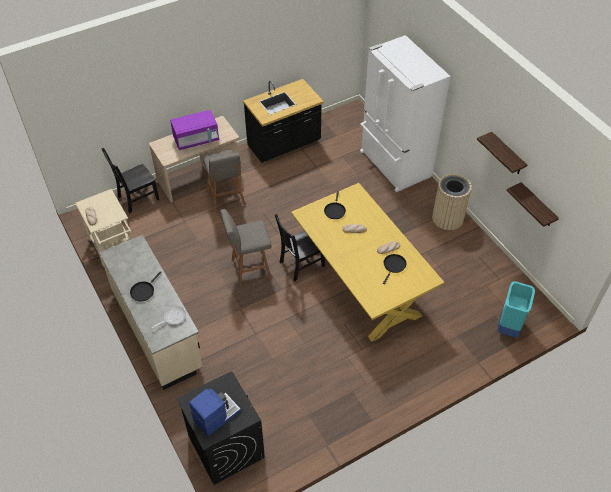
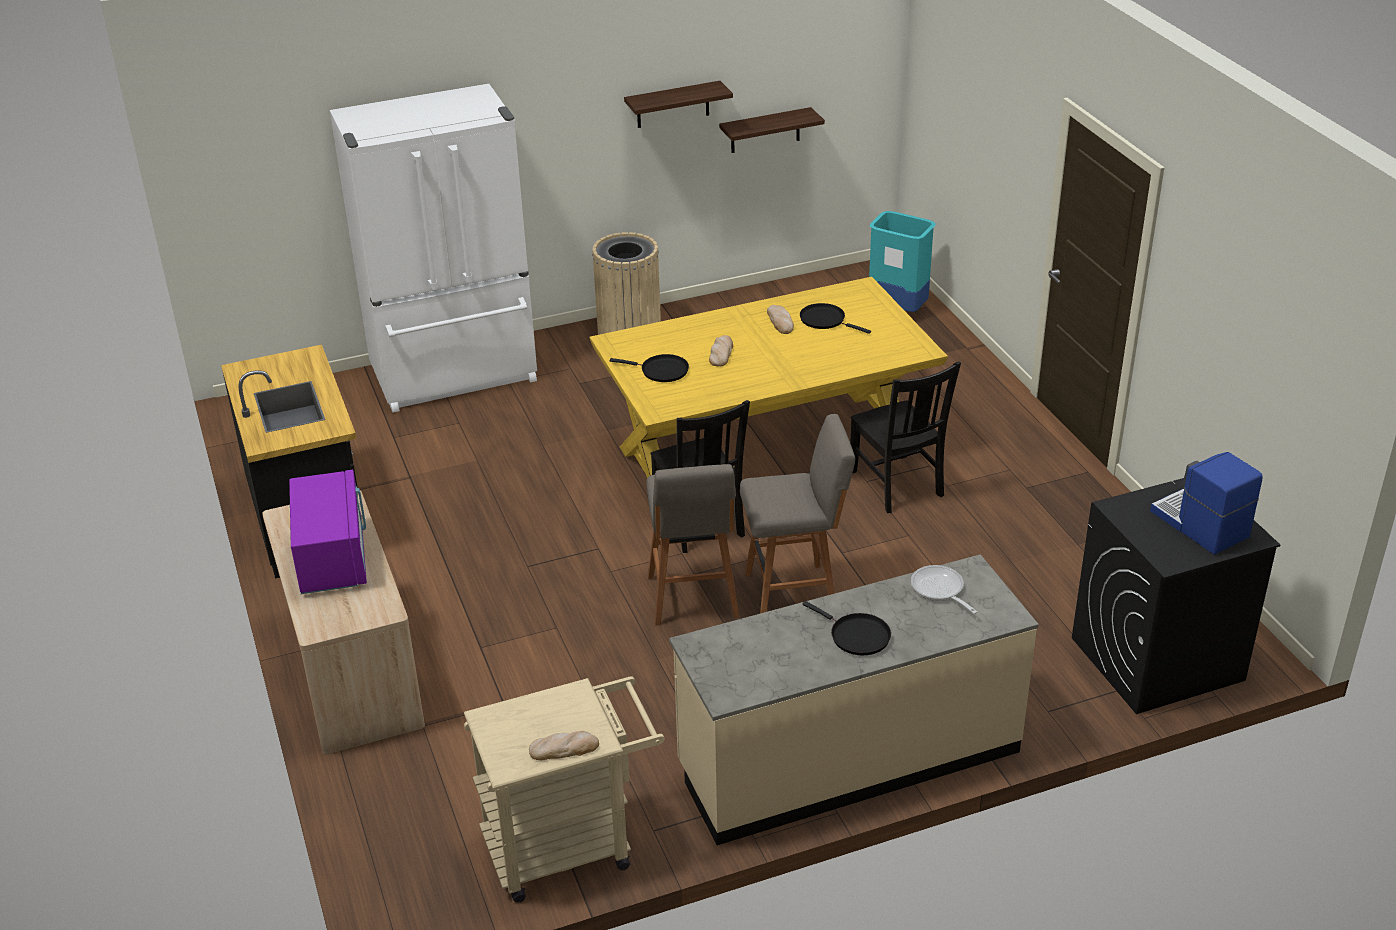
camera: 80 degrees left, 15 degrees down
black chair [101,148,159,213] -> black chair moved to [850,361,961,513]
grey stool [203,149,245,212] -> grey stool moved to [740,414,855,614]

